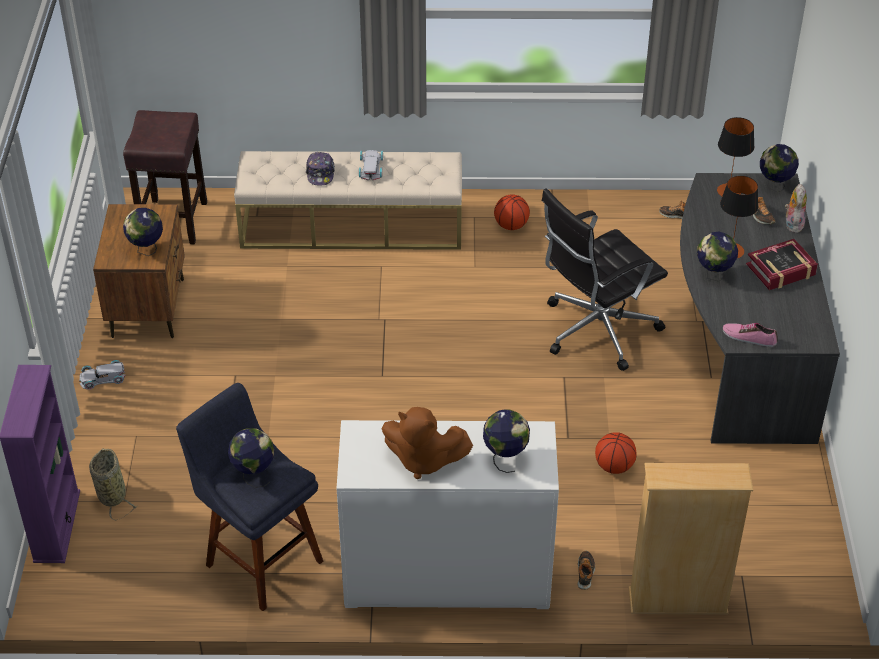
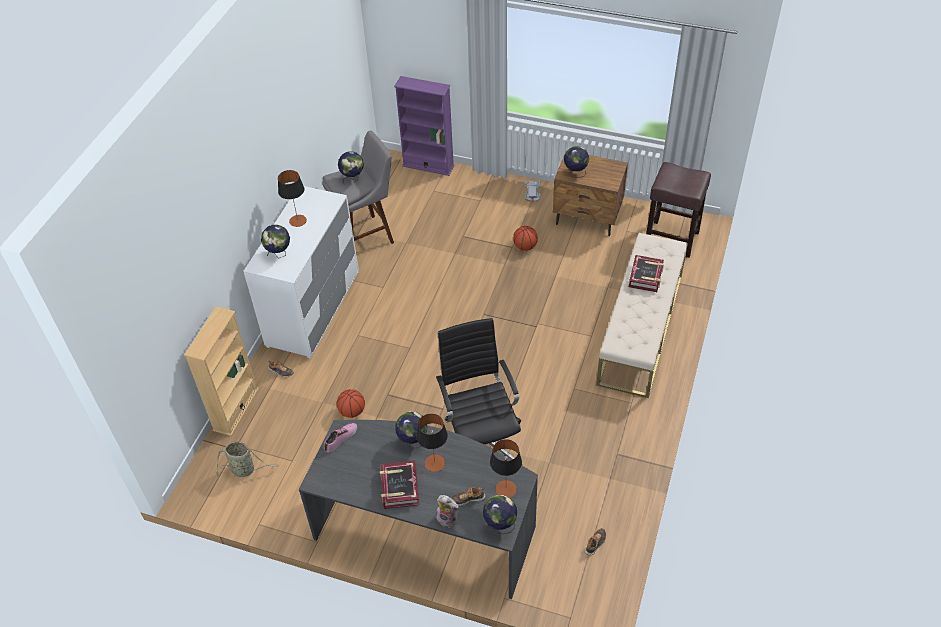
camera: 110 degrees right, 5 degrees up
basket [89,449,137,521] -> basket moved to [217,441,278,479]
blue stool [176,383,323,611] -> grey stool [322,130,394,244]
cap [306,152,335,186] -> book [629,255,664,292]
white toy car [359,150,383,180] -> none
brown plush toy [382,407,473,479] -> table lamp [278,170,307,227]
basketball [494,194,530,230] -> basketball moved to [513,226,538,251]

